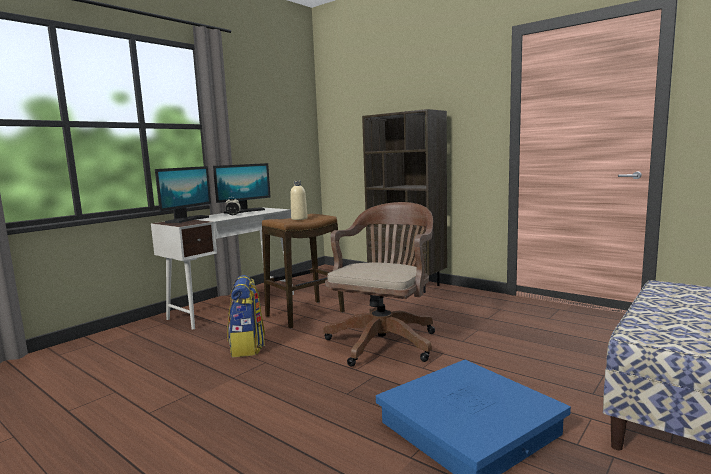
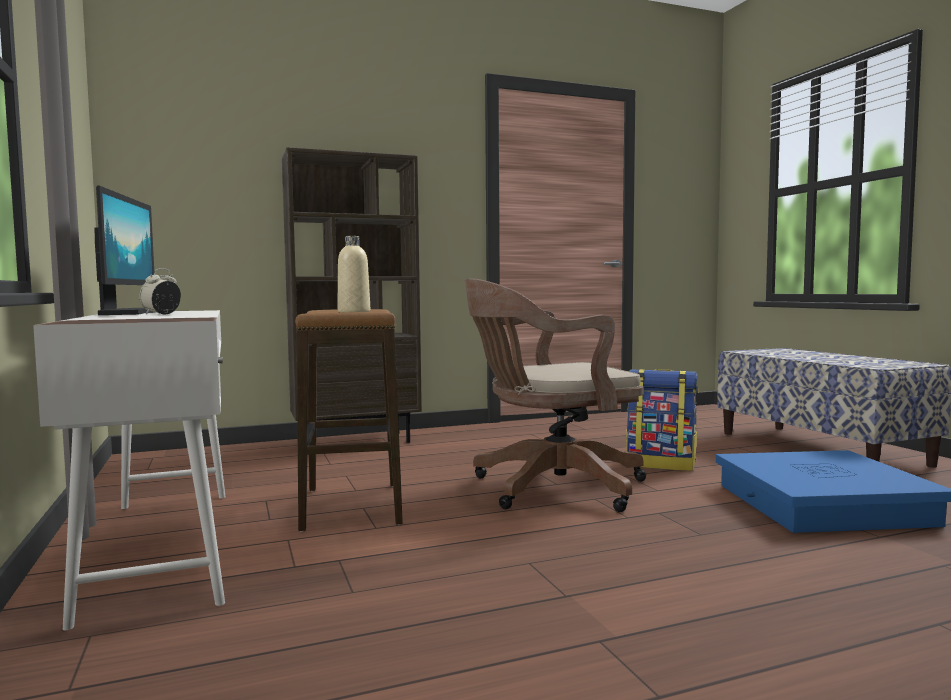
camera: 60 degrees left, 5 degrees down
monitor [155,166,211,223] -> none
backpack [227,275,265,357] -> backpack moved to [626,369,698,471]
brown office chair [323,202,435,367] -> brown office chair turned 75 degrees counterclockwise [464,279,646,512]

